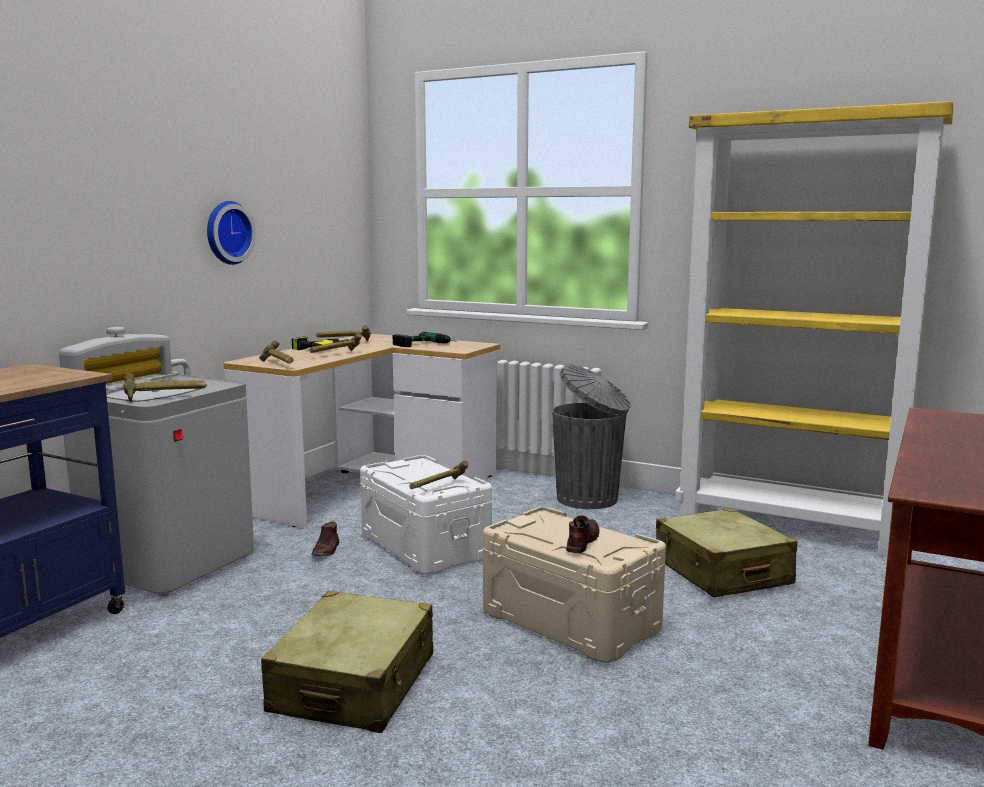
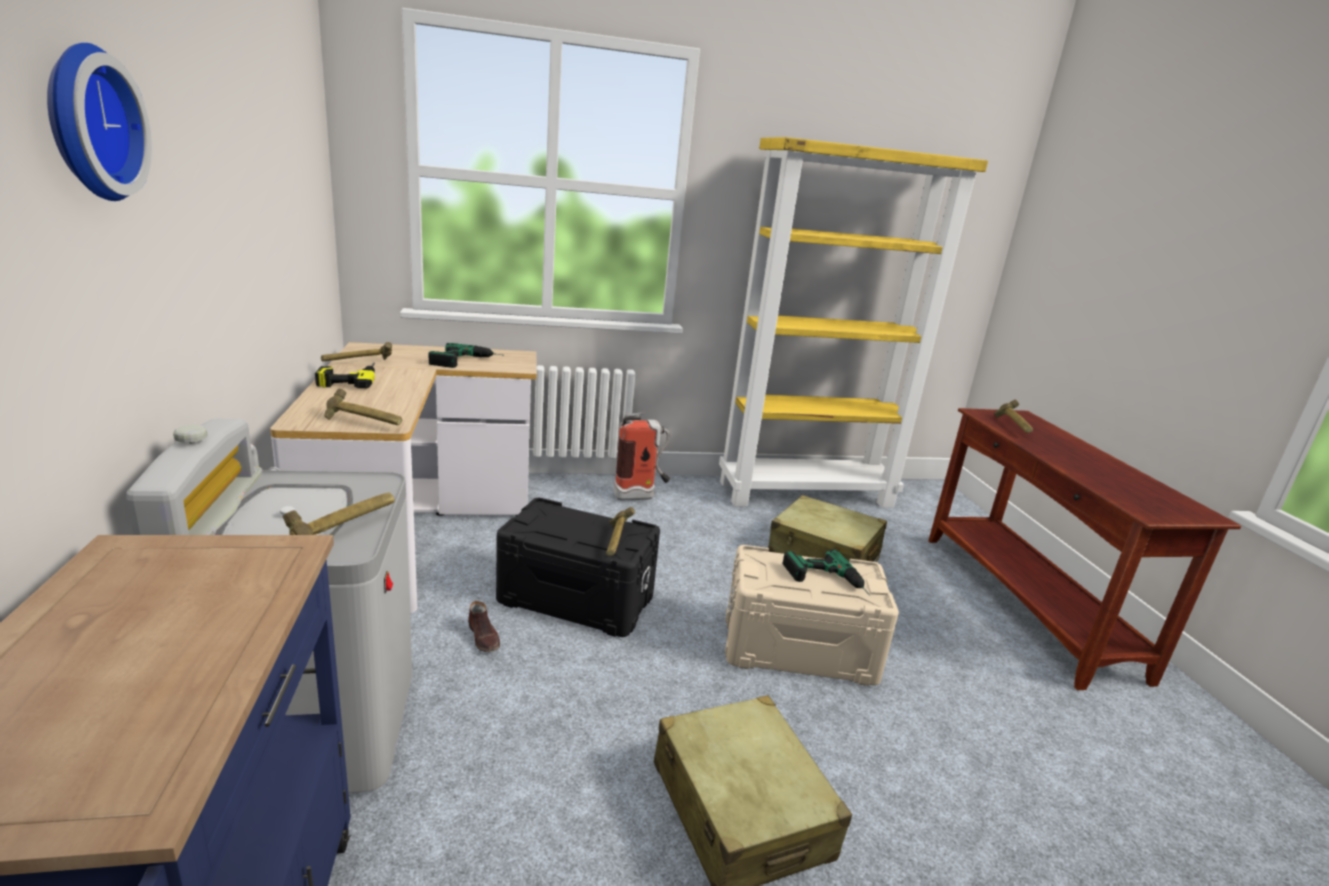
camera: 40 degrees left, 10 degrees up
wall clock [207,201,256,265] -> wall clock moved to [47,43,152,201]
hammer [309,333,362,353] -> hammer moved to [994,399,1033,433]
white storage box [360,455,492,575] -> black storage box [496,498,660,637]
grey trash can [552,364,631,509] -> fire extinguisher [613,412,670,500]
brown shoe [566,515,600,554] -> power drill [782,549,870,595]

